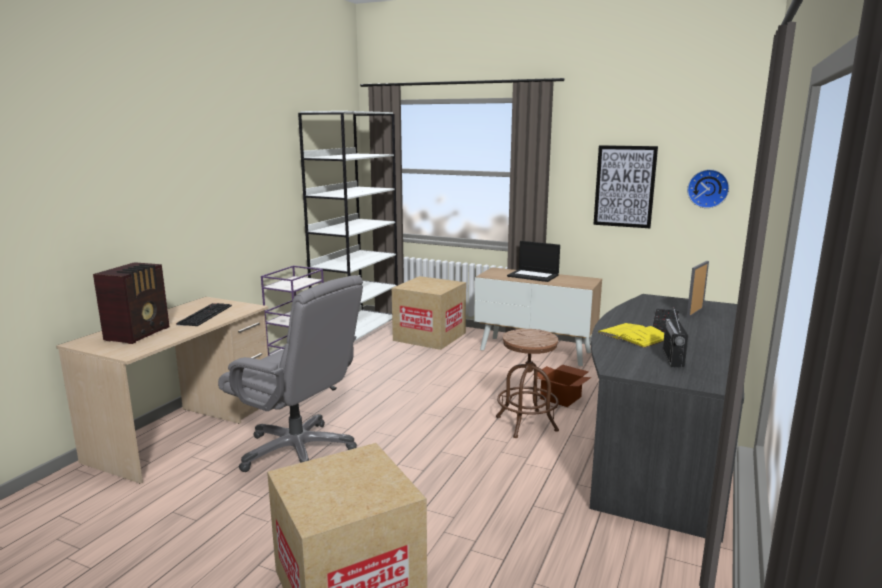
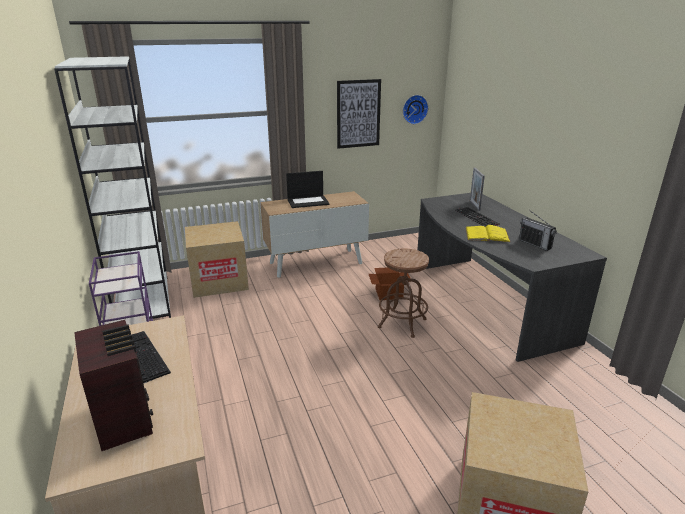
camera: 45 degrees left, 10 degrees up
grey office chair [218,275,363,472] -> none

